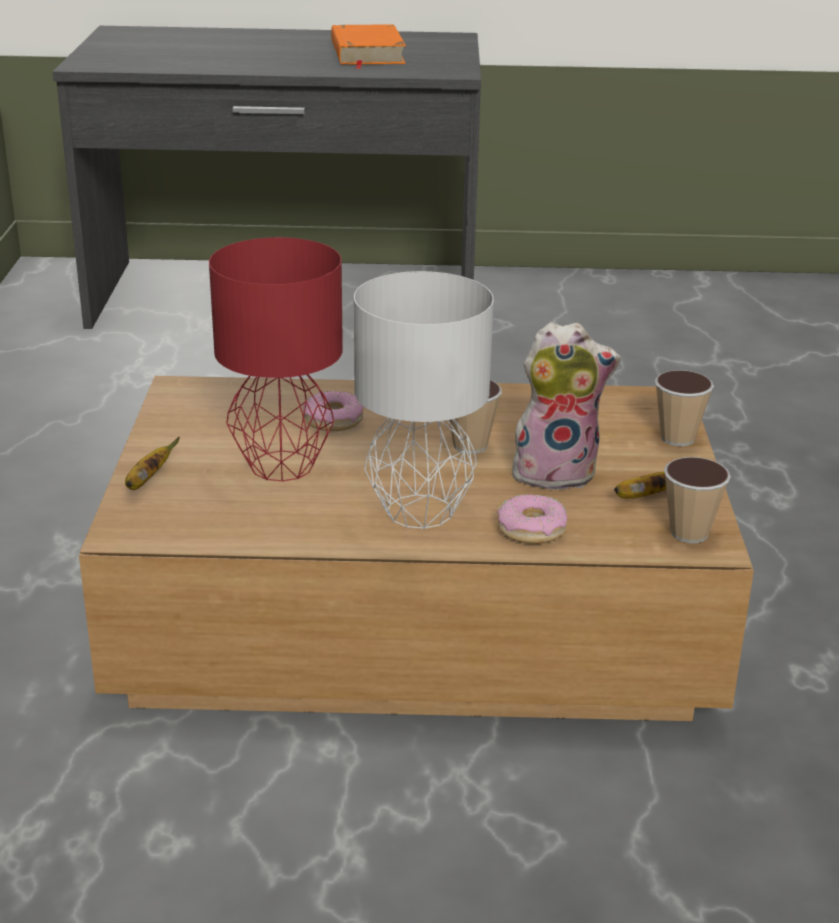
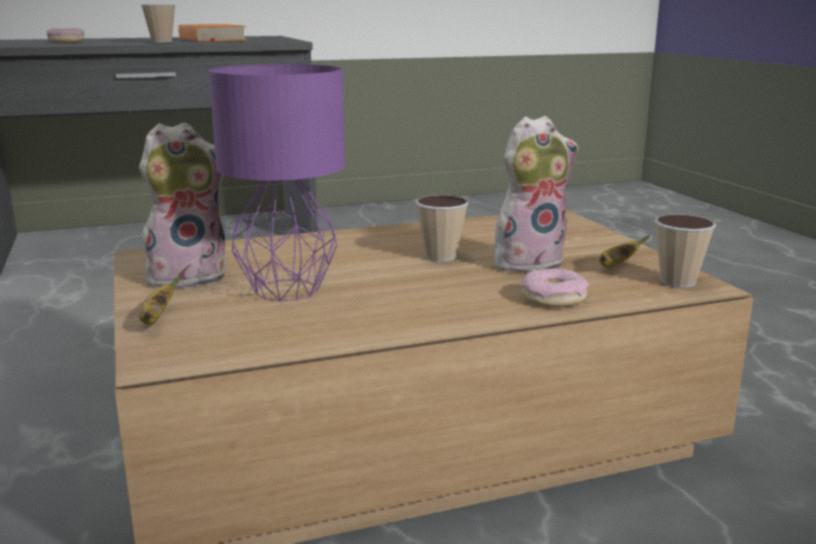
camera: 20 degrees left, 10 degrees down
red table lamp [209,237,343,482] -> purple table lamp [209,64,345,301]
donut [303,391,364,431] -> donut moved to [46,28,85,43]
grey table lamp [354,271,494,529] -> none
cup [655,370,714,446] -> cup moved to [141,4,175,43]
none -> plush toy [139,123,226,288]

